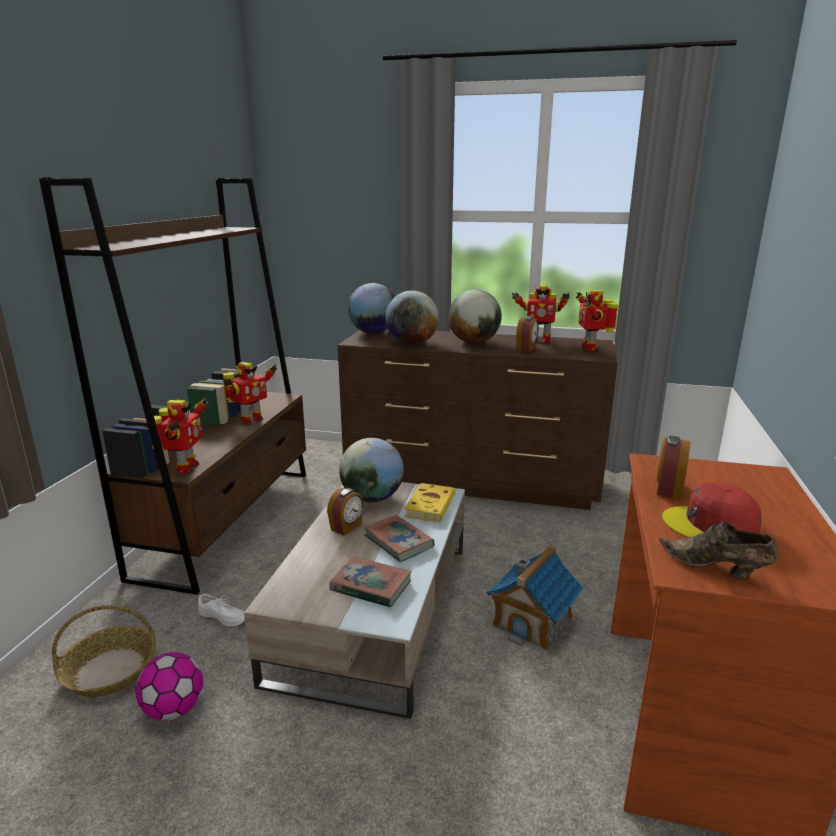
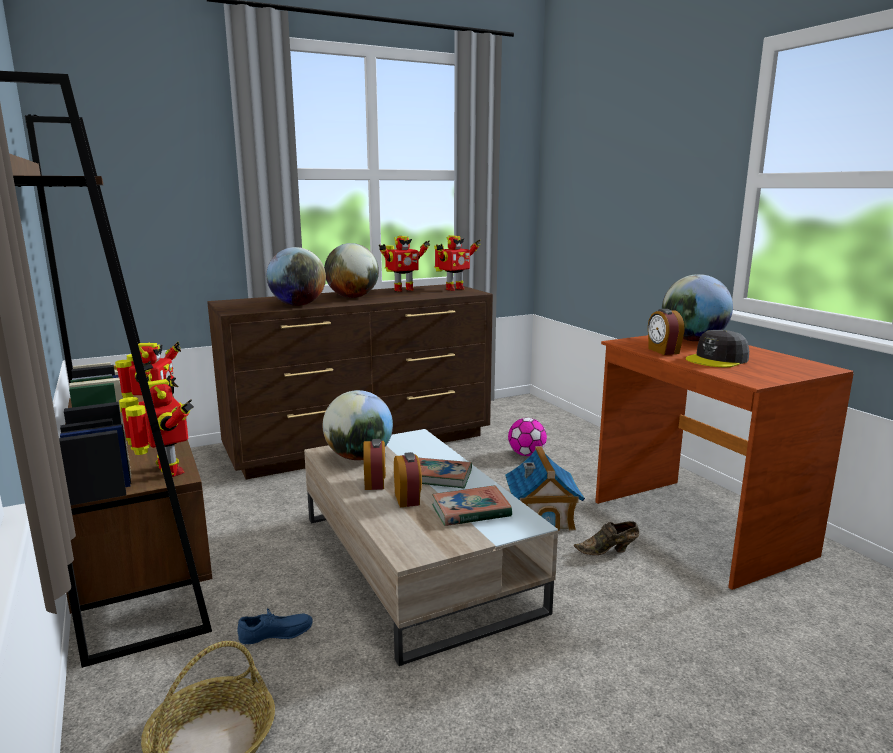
camera: 40 degrees left, 5 degrees down
football [136,652,203,721] -> football moved to [508,418,547,456]
white shoe [198,594,245,626] -> blue shoe [237,608,313,644]
globe [348,283,395,334] -> globe moved to [662,274,733,341]
yellow book [404,483,455,522] -> none
alarm clock [516,316,539,352] -> alarm clock moved to [394,452,422,507]
toy robot [576,290,618,351] -> toy robot turned 90 degrees counterclockwise [434,235,481,291]
brown shoe [659,522,777,579] -> brown shoe moved to [574,521,639,555]
red cap [662,482,762,538] -> grey cap [686,330,749,367]

